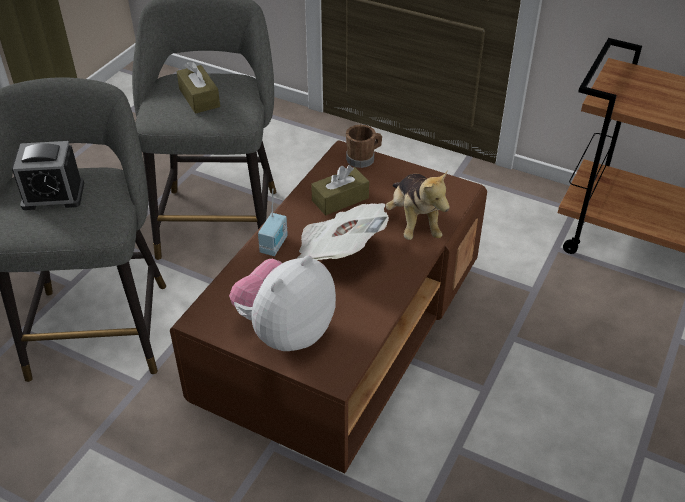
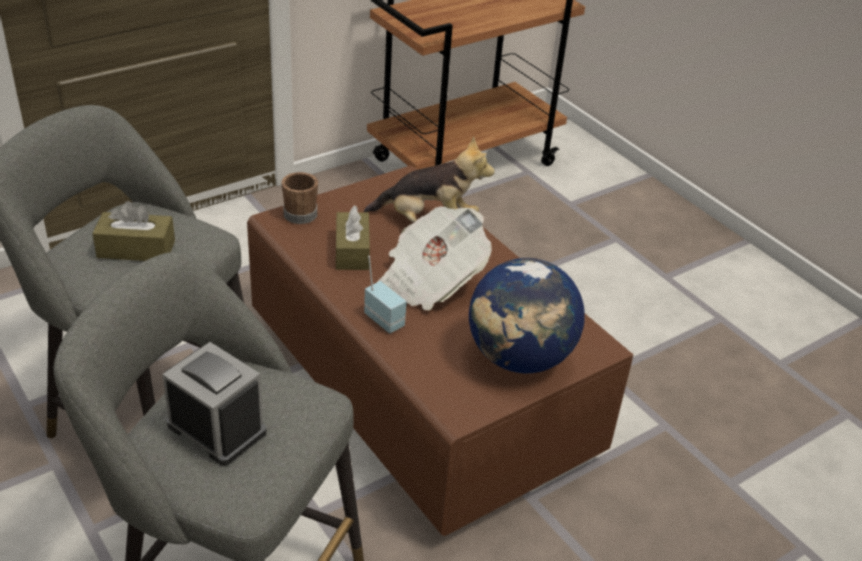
camera: 65 degrees left, 5 degrees down
alarm clock [12,141,84,210] -> alarm clock turned 75 degrees counterclockwise [162,342,267,466]
plush toy [229,255,336,351] -> globe [469,258,585,373]

